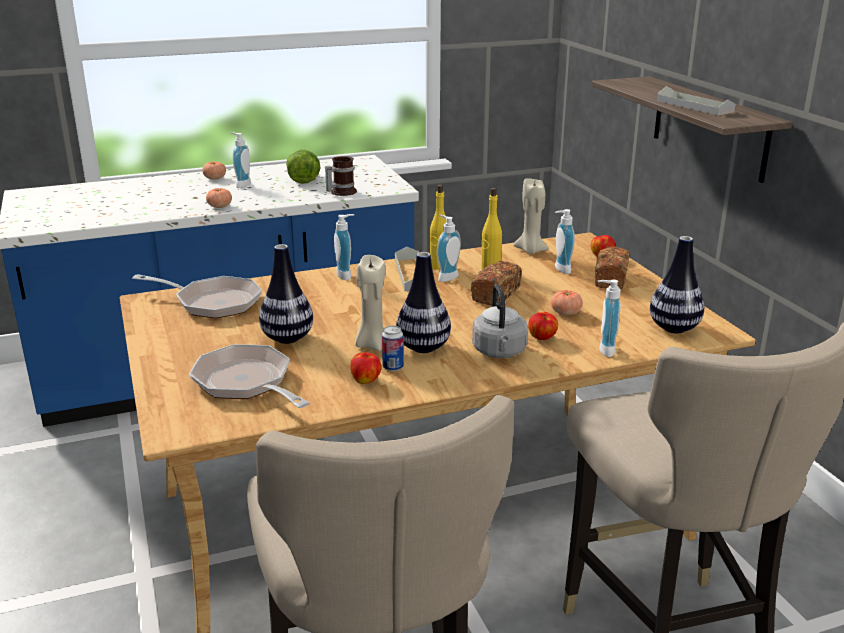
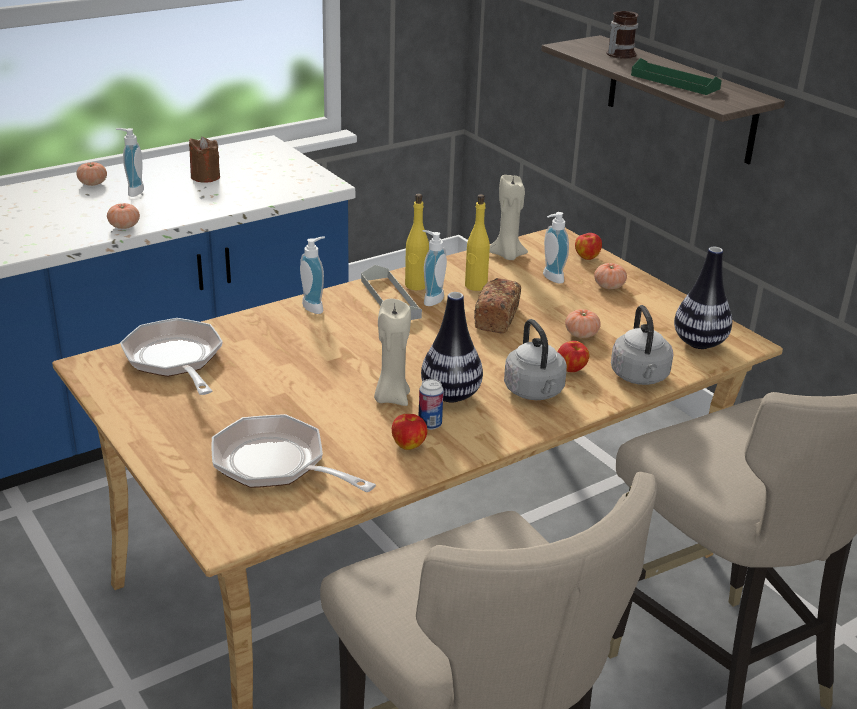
camera: 15 degrees left, 5 degrees up
frying pan [132,274,262,319] -> frying pan turned 120 degrees counterclockwise [120,318,223,395]
vase [259,244,313,344] -> none
lettuce [286,149,320,184] -> brown candle [189,137,220,183]
mug [325,156,357,196] -> mug moved to [606,11,639,59]
bread [595,247,630,290] -> tomato [594,263,627,289]
soap dispenser [598,280,621,357] -> grey kettle [611,305,674,385]
grey tray [657,86,735,115] -> green tray [631,58,722,95]

